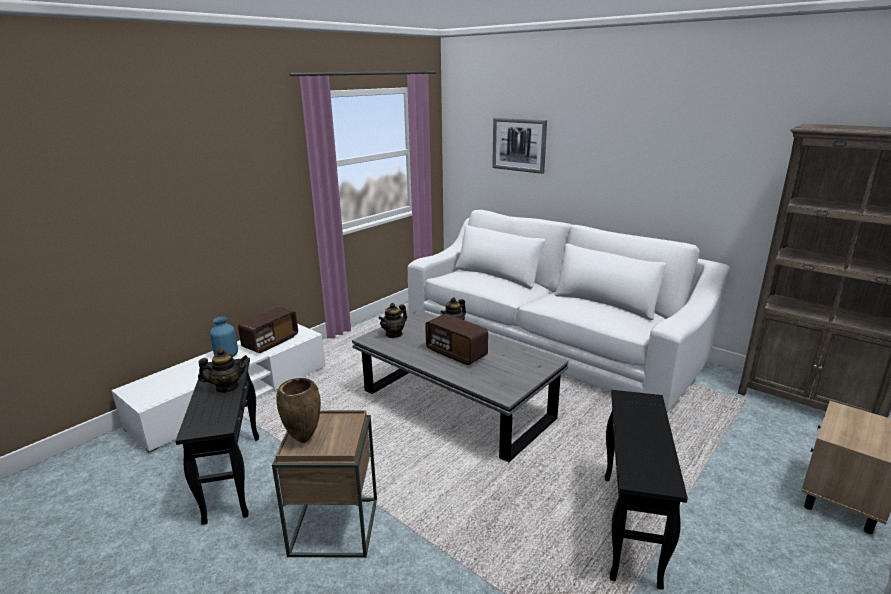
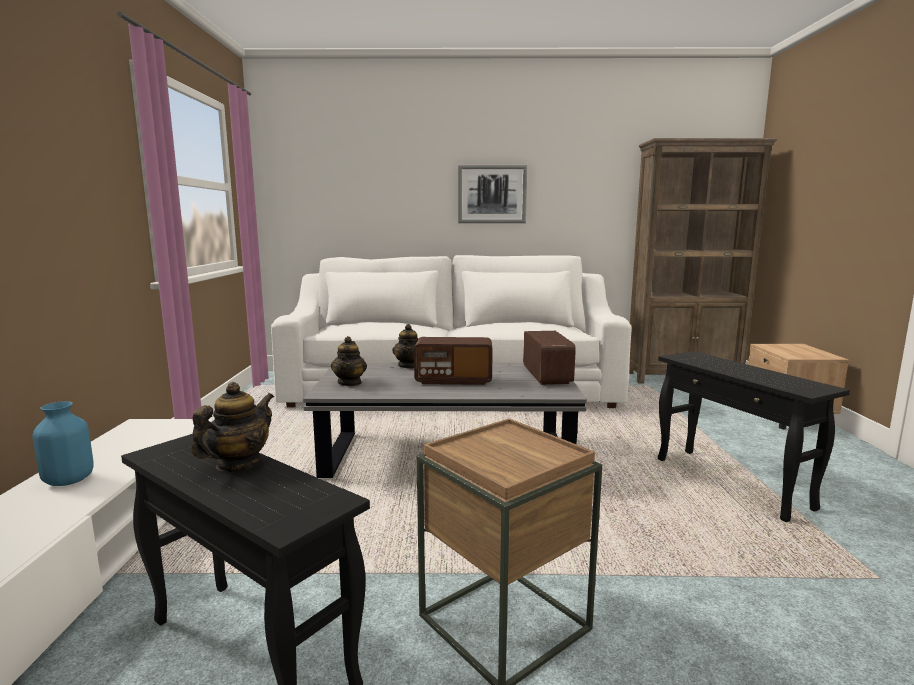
camera: 40 degrees left, 10 degrees down
radio [238,307,298,353] -> radio moved to [523,331,576,385]
brown vase [276,378,321,443] -> none
picture [492,118,547,174] -> picture moved to [458,165,527,223]

